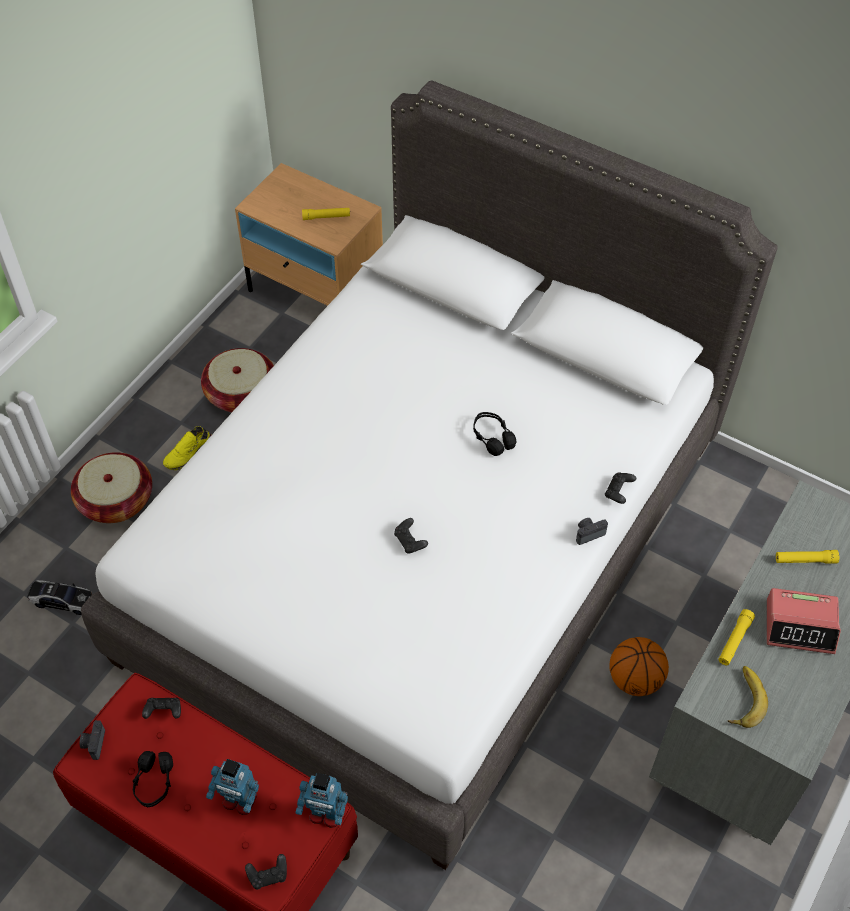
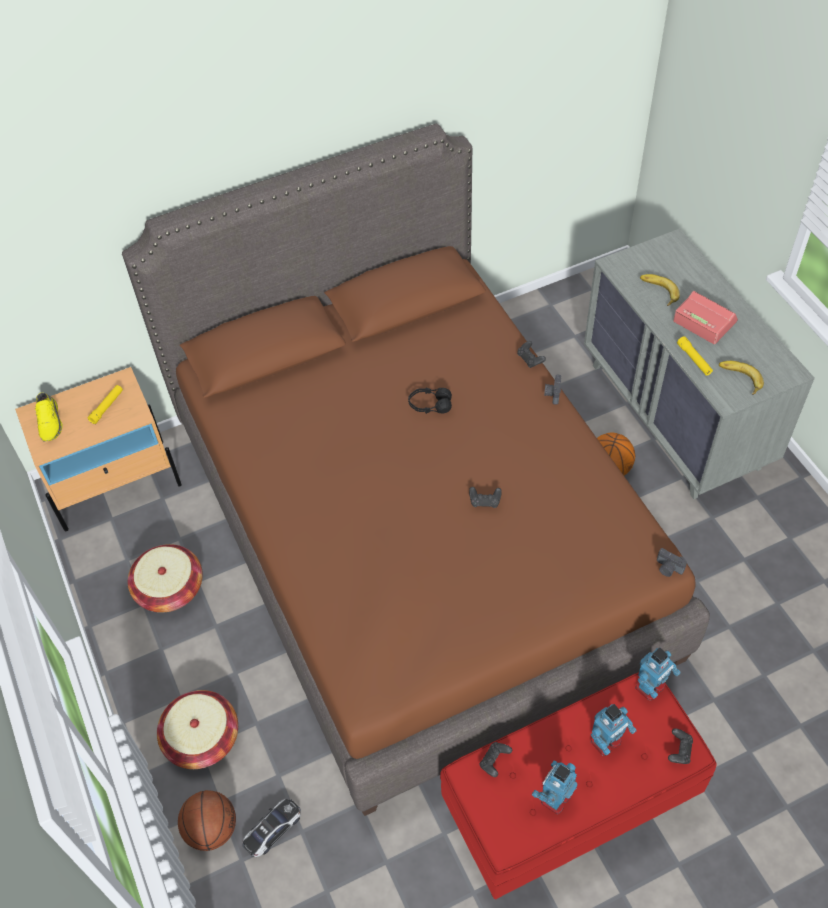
camera: 55 degrees left, 0 degrees up
camera [80,720,105,760] -> camera moved to [657,548,687,577]
white bed [81,80,778,870] -> brown bed [122,124,710,816]
black headphones [133,751,173,807] -> toy robot [532,761,577,814]
yellow shoe [163,426,212,470] -> yellow shoe moved to [35,392,63,442]
alarm clock [767,588,841,654] -> alarm clock turned 90 degrees counterclockwise [673,291,738,344]
yellow flashlight [776,550,839,564] -> banana [640,274,680,306]
none -> basketball [178,790,236,851]

